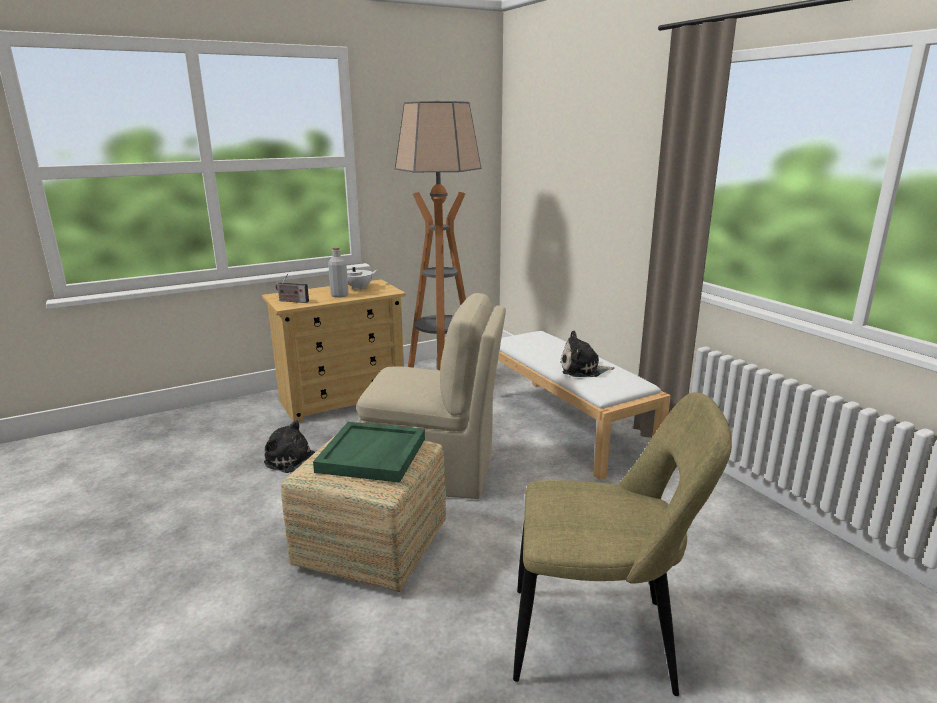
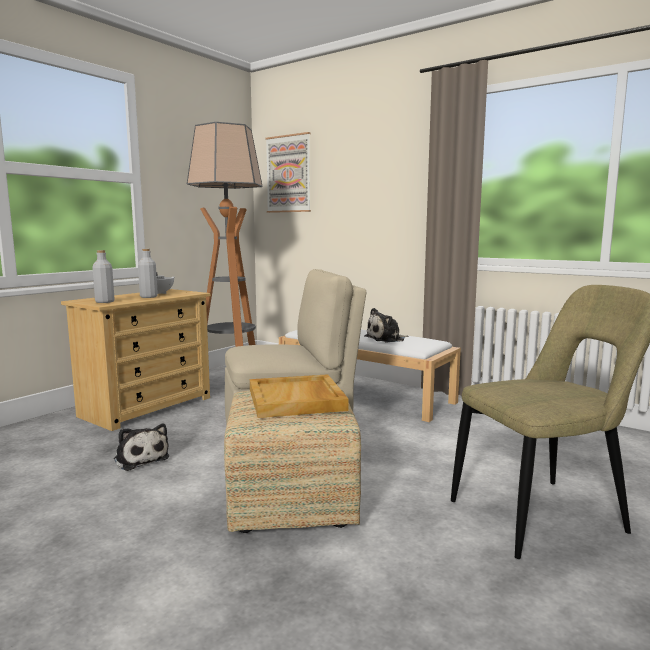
camera: 25 degrees left, 10 degrees down
plush toy [264,420,315,473] -> plush toy turned 135 degrees counterclockwise [114,423,169,471]
radio [276,274,309,303] -> grey bottle [92,250,115,303]
green tray [313,422,425,483] -> beige tray [250,374,349,418]
none -> picture [265,132,311,213]

